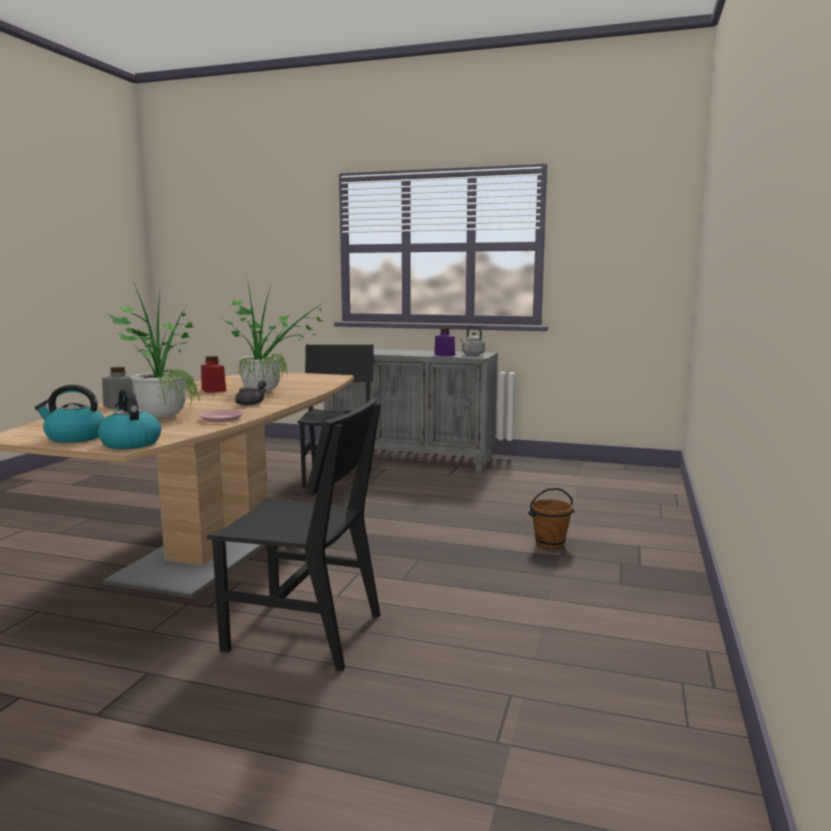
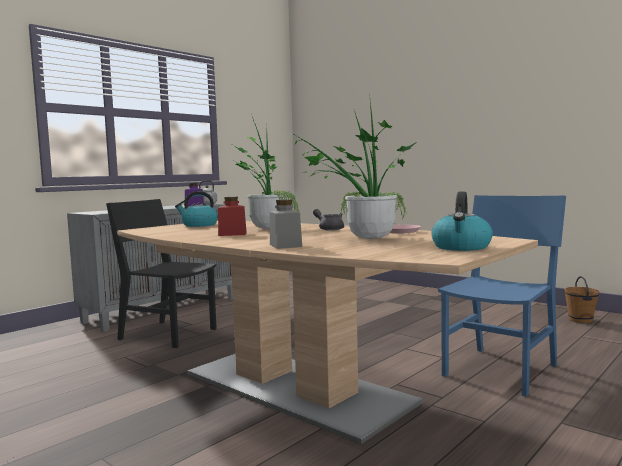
camera: 65 degrees left, 5 degrees down
kettle [98,388,161,449] -> kettle moved to [175,191,218,227]
black chair [207,397,381,671] -> blue chair [438,195,566,397]
brown bucket [528,488,574,549] -> brown bucket moved to [564,276,599,323]

